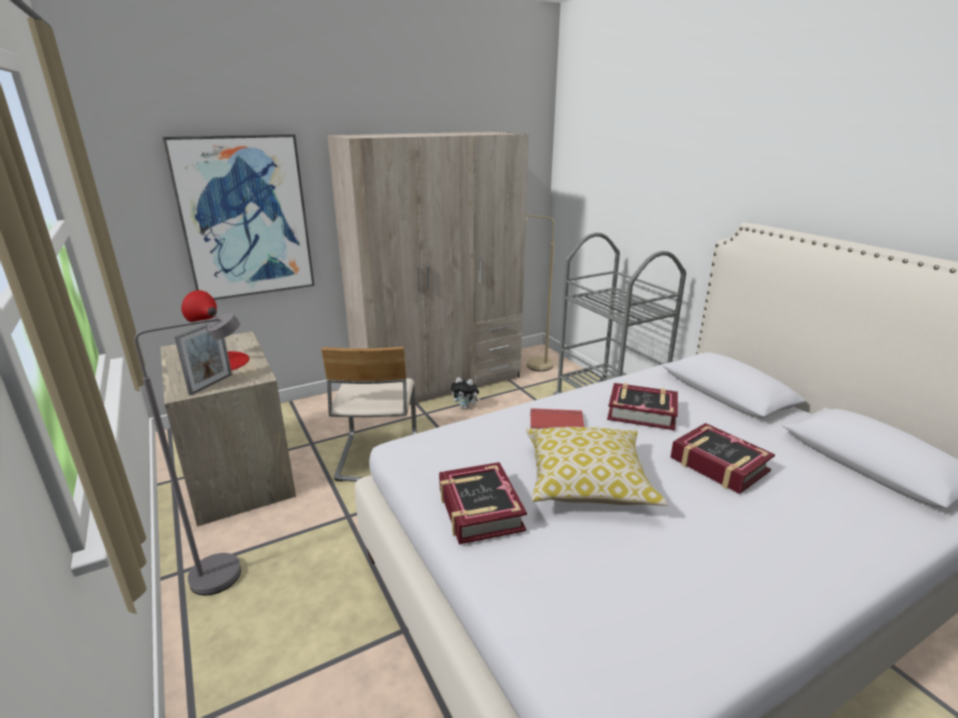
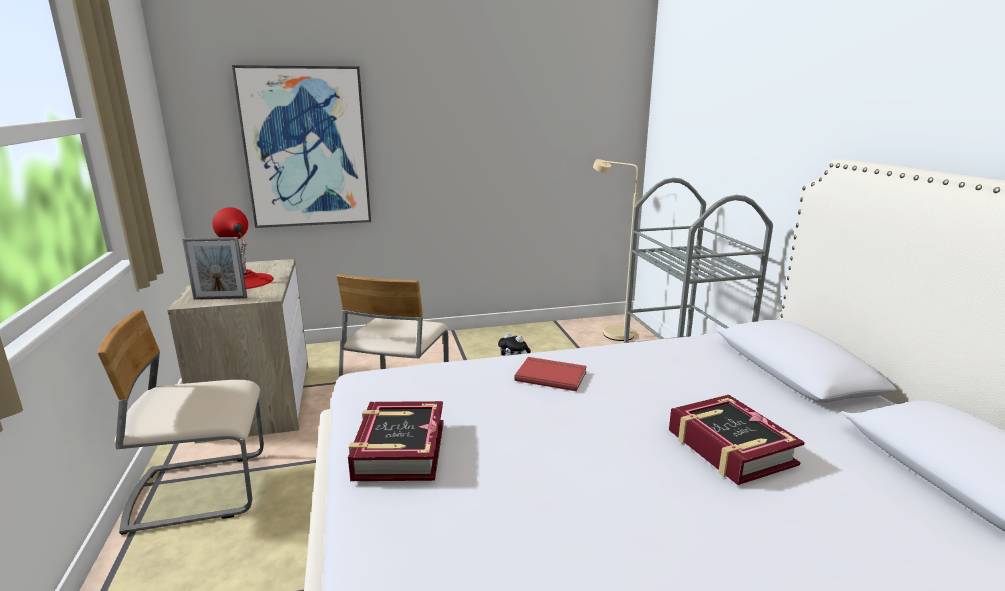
camera: 15 degrees right, 5 degrees down
grey floor lamp [134,313,241,595] -> beige chair [97,310,264,535]
picture frame [174,322,232,396] -> picture frame turned 45 degrees clockwise [182,237,247,300]
beige wardrobe [327,131,529,405] -> none
pillow [526,427,668,506] -> none
book [607,383,678,430] -> none

